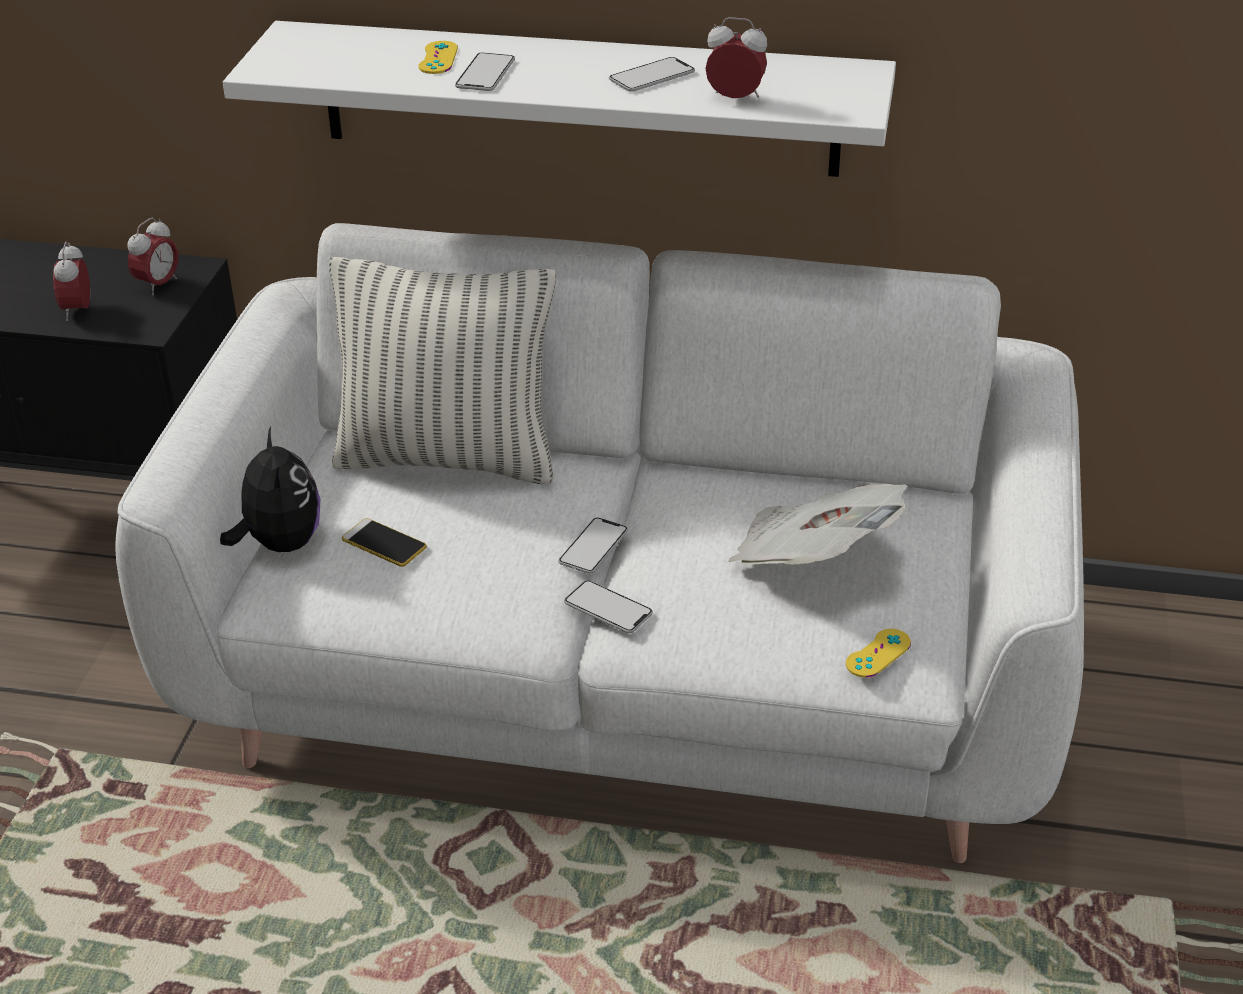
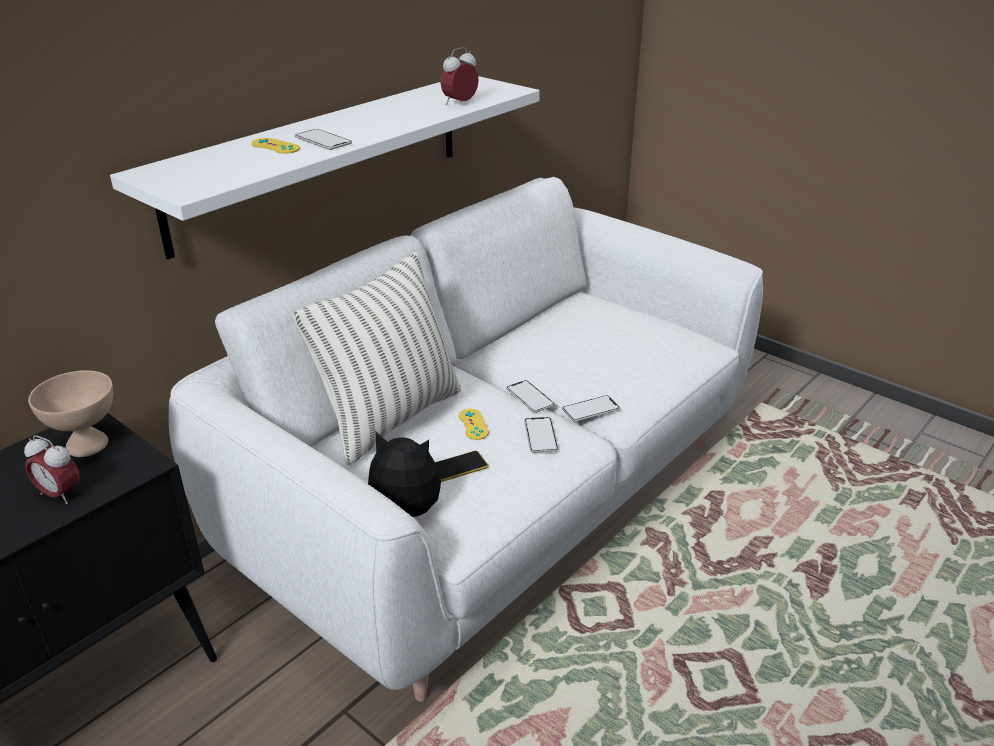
camera: 60 degrees left, 5 degrees down
alarm clock [127,217,178,295] -> beige bowl [28,370,113,457]
phone [609,57,695,92] -> phone moved to [524,417,558,453]
newspaper [728,484,908,565] -> none
yellow game controller [846,629,911,678] -> yellow game controller moved to [459,409,489,440]

